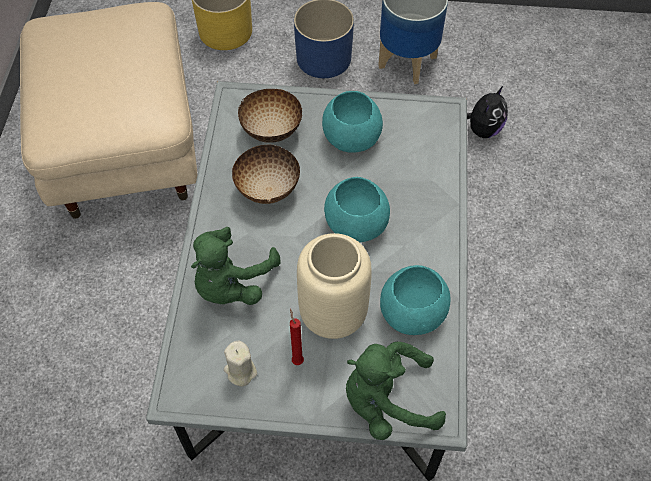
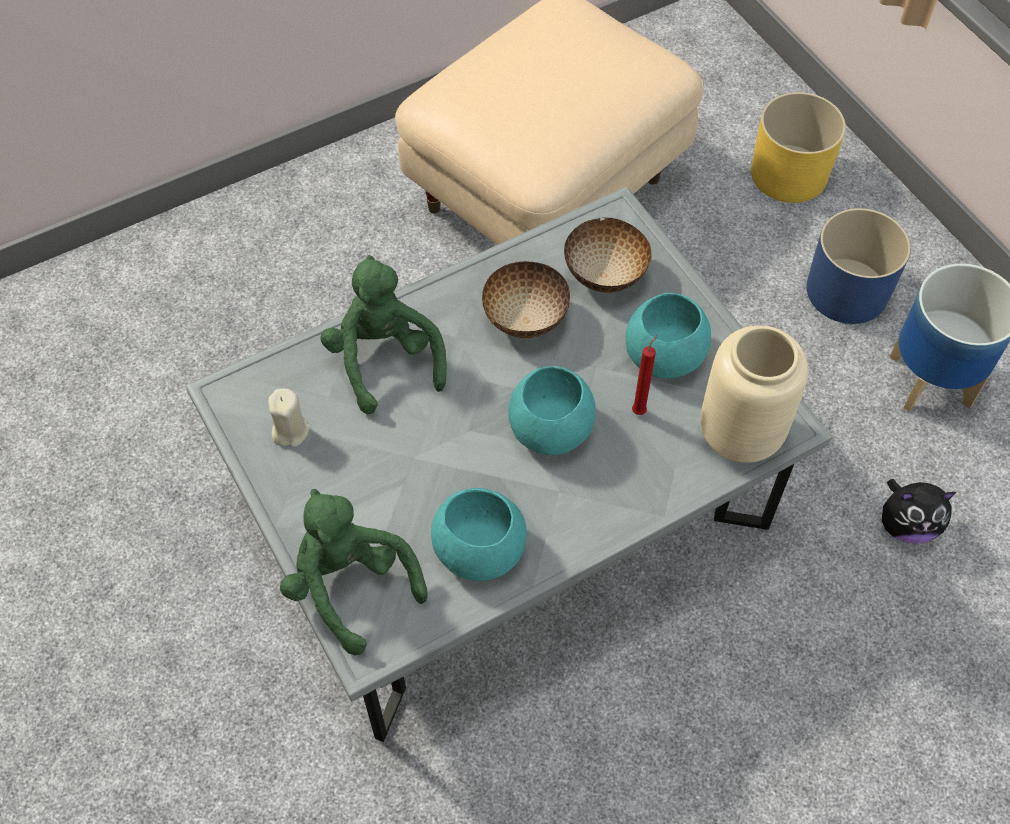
camera: 55 degrees right, 0 degrees up
green plush toy [191,227,281,305] -> green plush toy turned 75 degrees clockwise [321,255,447,414]
red candle [290,309,304,365] -> red candle moved to [632,335,657,415]
beige vase [297,233,372,339] -> beige vase moved to [701,326,808,463]

